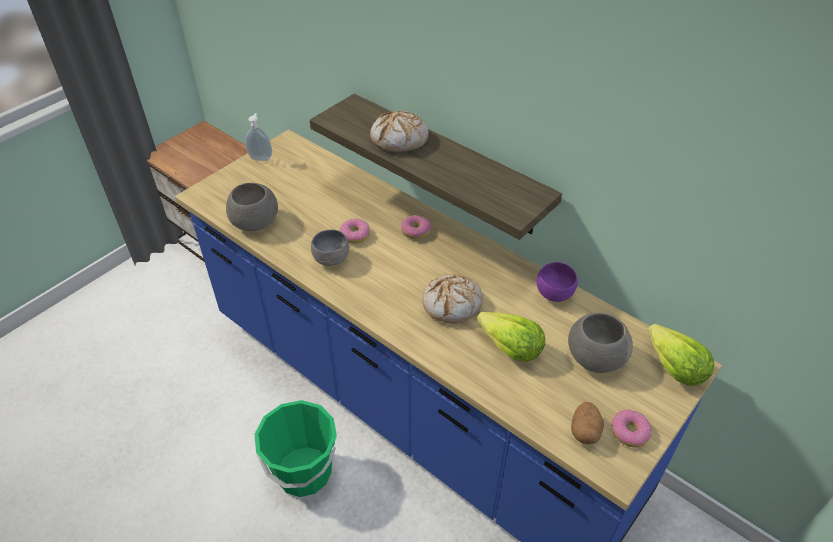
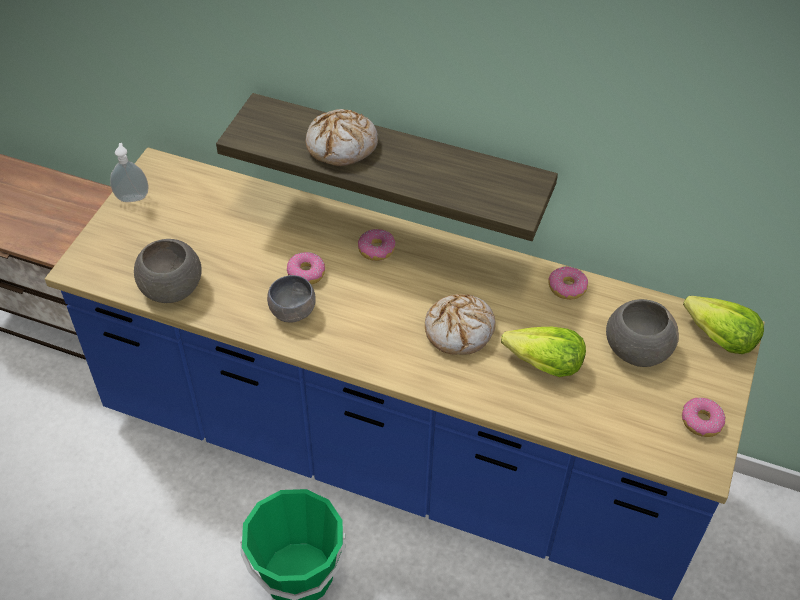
camera: 20 degrees left, 5 degrees up
purple bowl [536,262,578,302] -> donut [548,266,588,300]
potato [571,402,604,444] -> none

